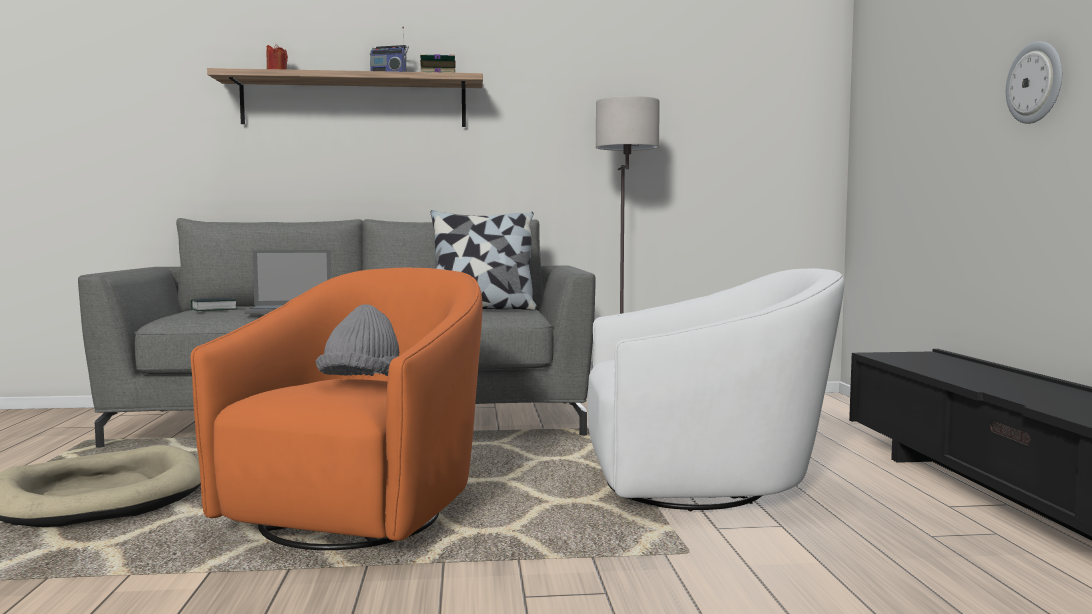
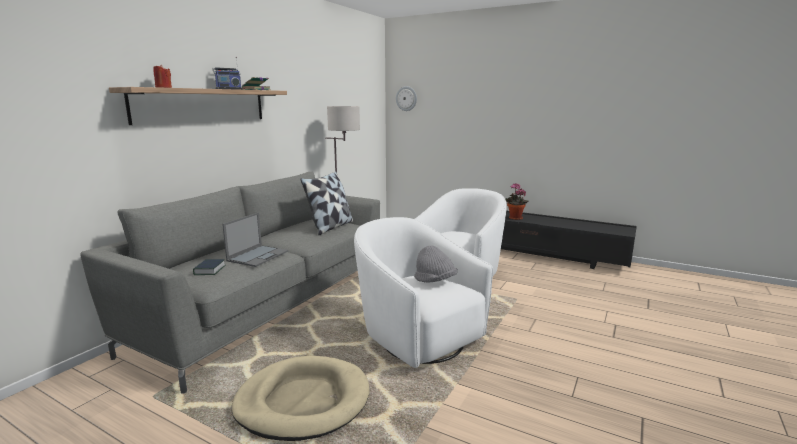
camera: 55 degrees left, 10 degrees up
orange armchair [191,268,482,550] -> white armchair [354,217,493,368]
wall clock [1006,41,1062,124] -> wall clock moved to [396,86,417,111]
none -> potted plant [505,183,529,220]

